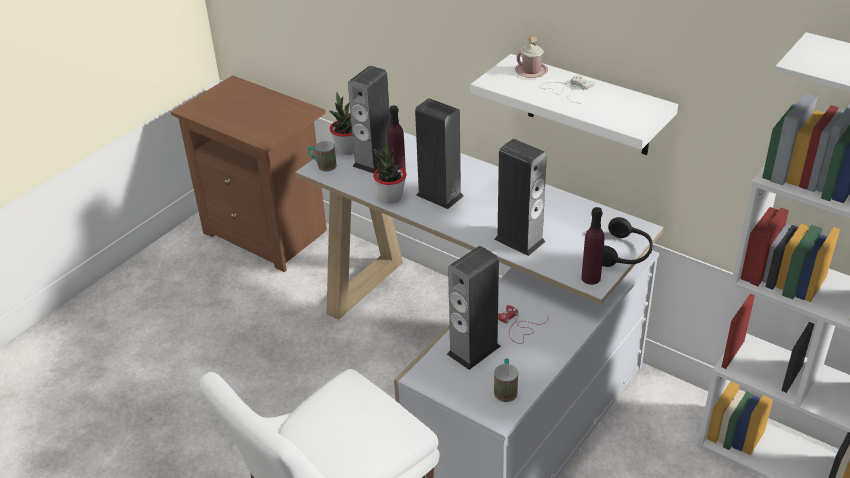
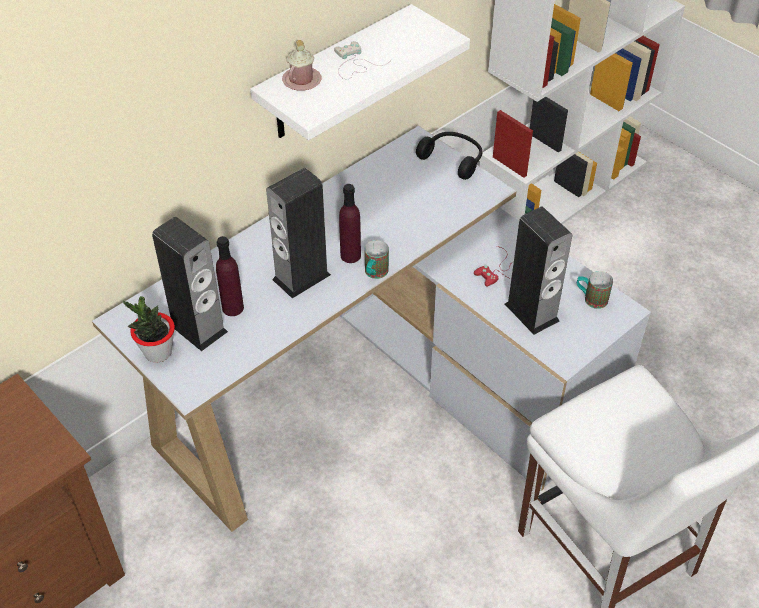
camera: 80 degrees left, 10 degrees up
mug [307,141,337,172] -> mug moved to [365,240,389,279]
potted plant [373,145,407,203] -> none
speaker [494,139,547,256] -> none
purple bottle [581,207,605,285] -> purple bottle moved to [339,184,361,263]

